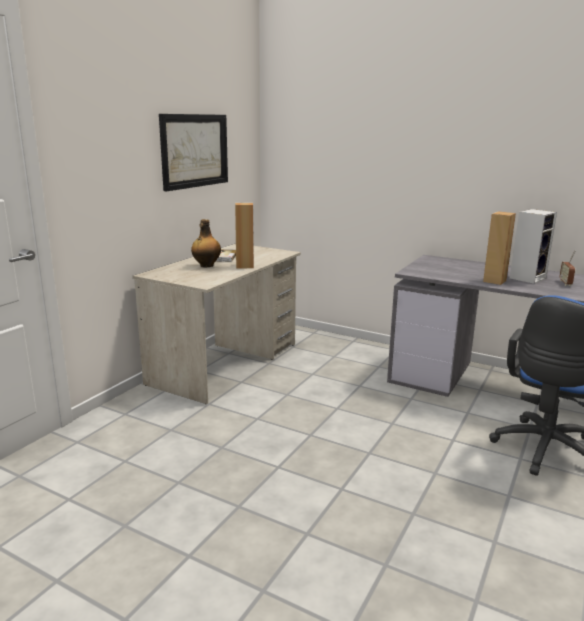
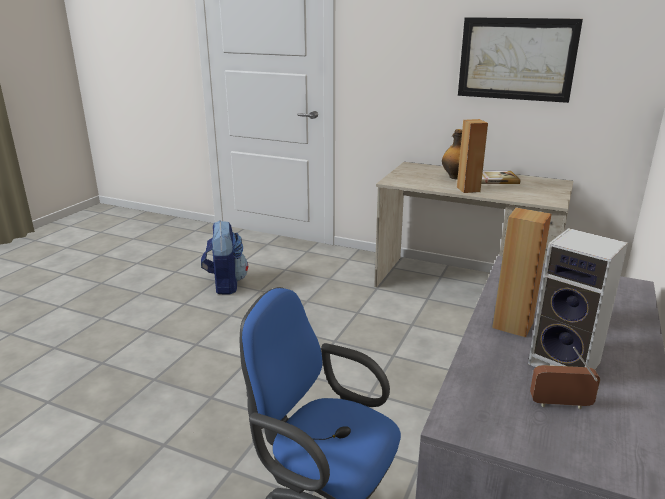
camera: 85 degrees right, 5 degrees up
none -> backpack [201,221,248,295]

